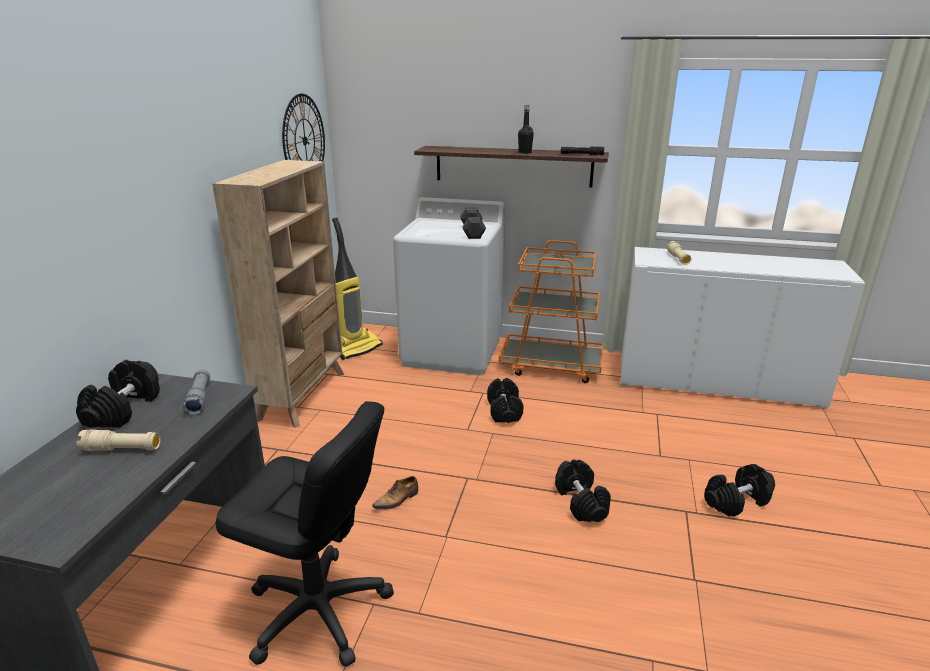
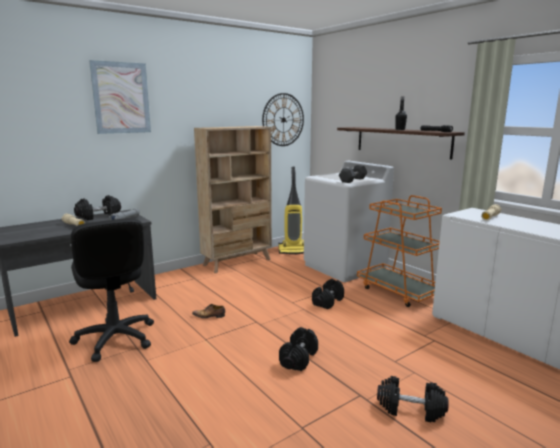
camera: 40 degrees right, 10 degrees down
none -> picture [89,60,151,134]

